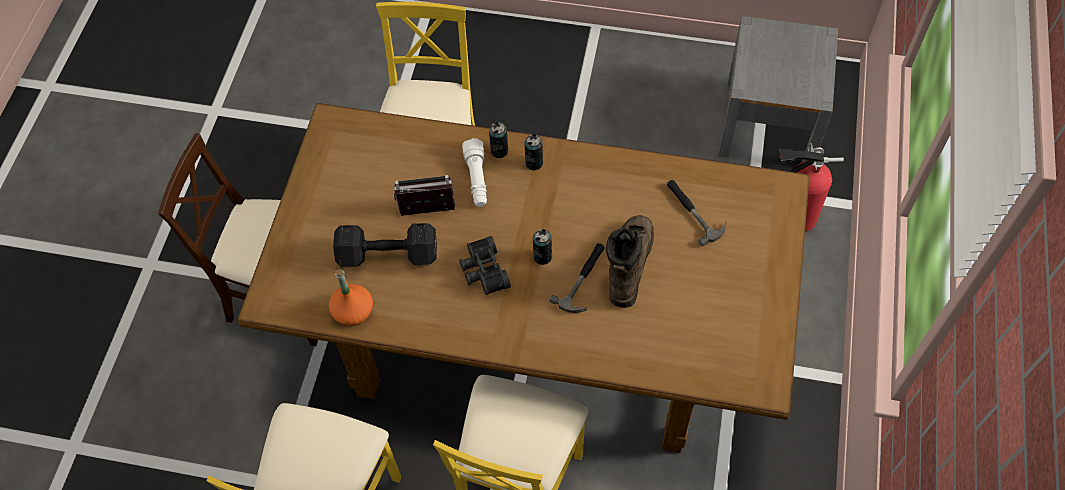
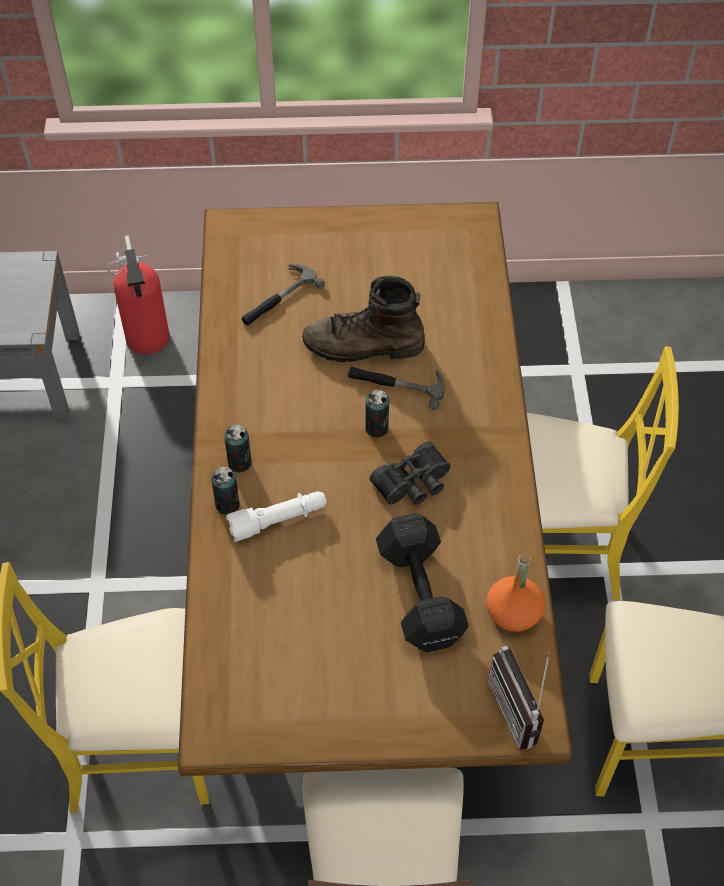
camera: 105 degrees left, 5 degrees down
radio [394,175,455,216] -> radio moved to [488,646,550,749]

